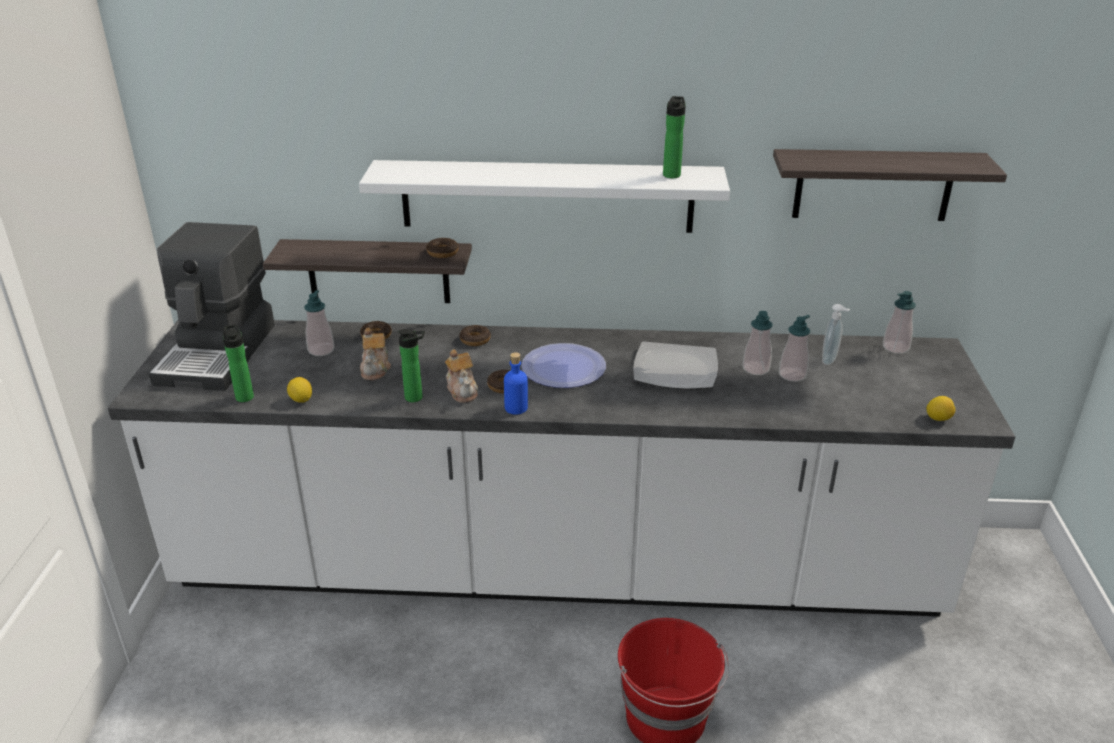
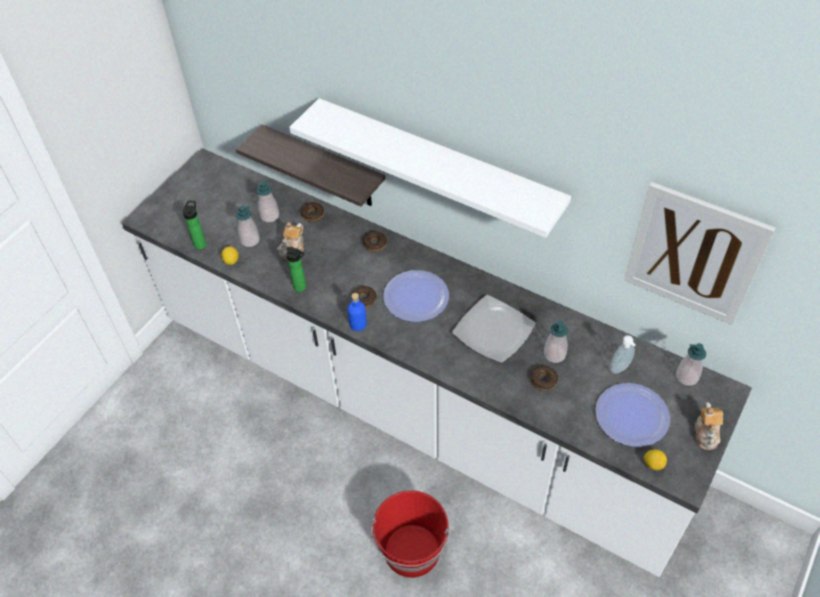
camera: 30 degrees right, 20 degrees up
coffee machine [149,222,275,391] -> none
donut [426,238,459,258] -> donut moved to [530,366,558,390]
teapot [445,349,478,403] -> teapot moved to [695,402,723,450]
bottle [663,96,686,178] -> none
shelf [773,149,1007,221] -> picture [624,182,776,325]
soap dispenser [779,315,810,382] -> soap dispenser moved to [236,206,260,247]
none -> plate [595,383,670,447]

